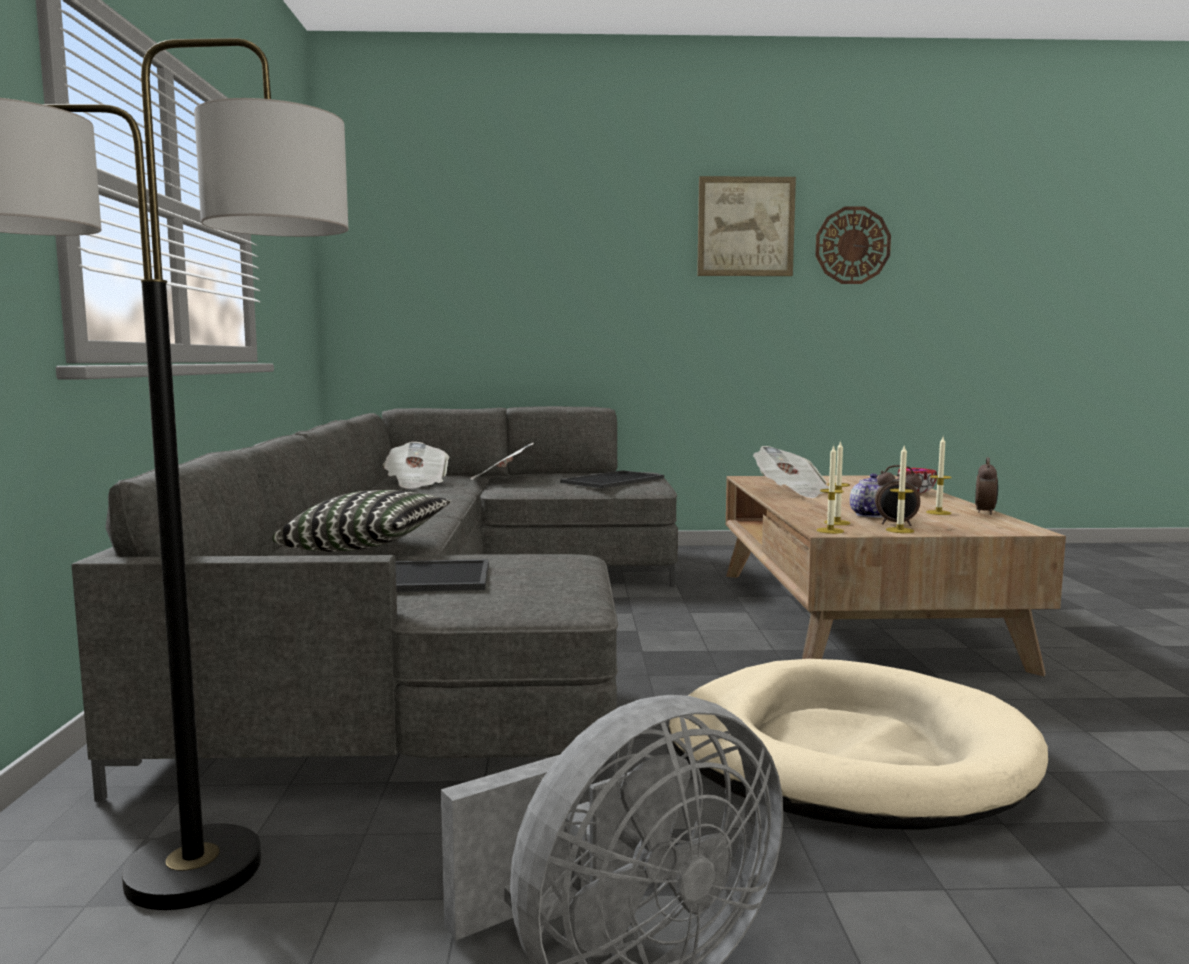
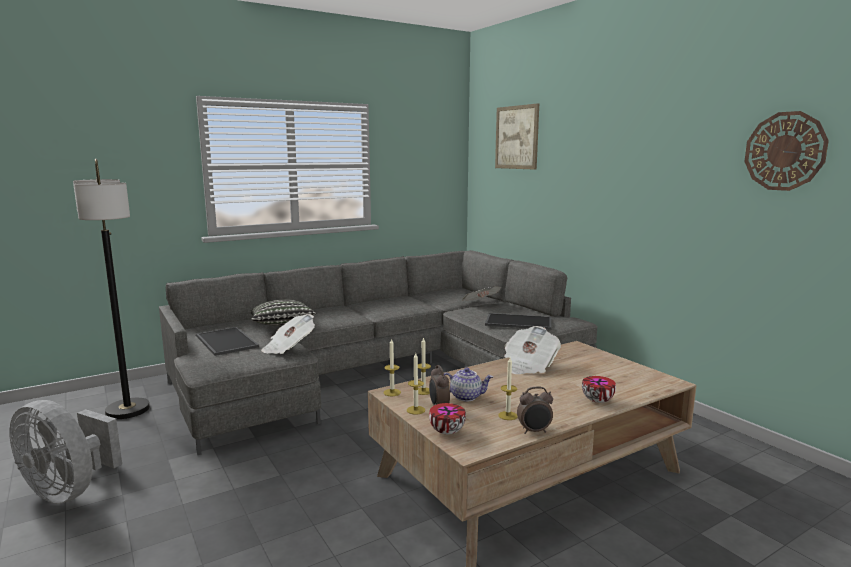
camera: 60 degrees right, 5 degrees up
newspaper [383,442,449,489] -> newspaper moved to [261,314,315,354]
beige dog bed [668,659,1048,829] -> none
picture [697,176,796,276] -> picture moved to [495,103,539,170]
none -> bowl [429,403,466,434]

